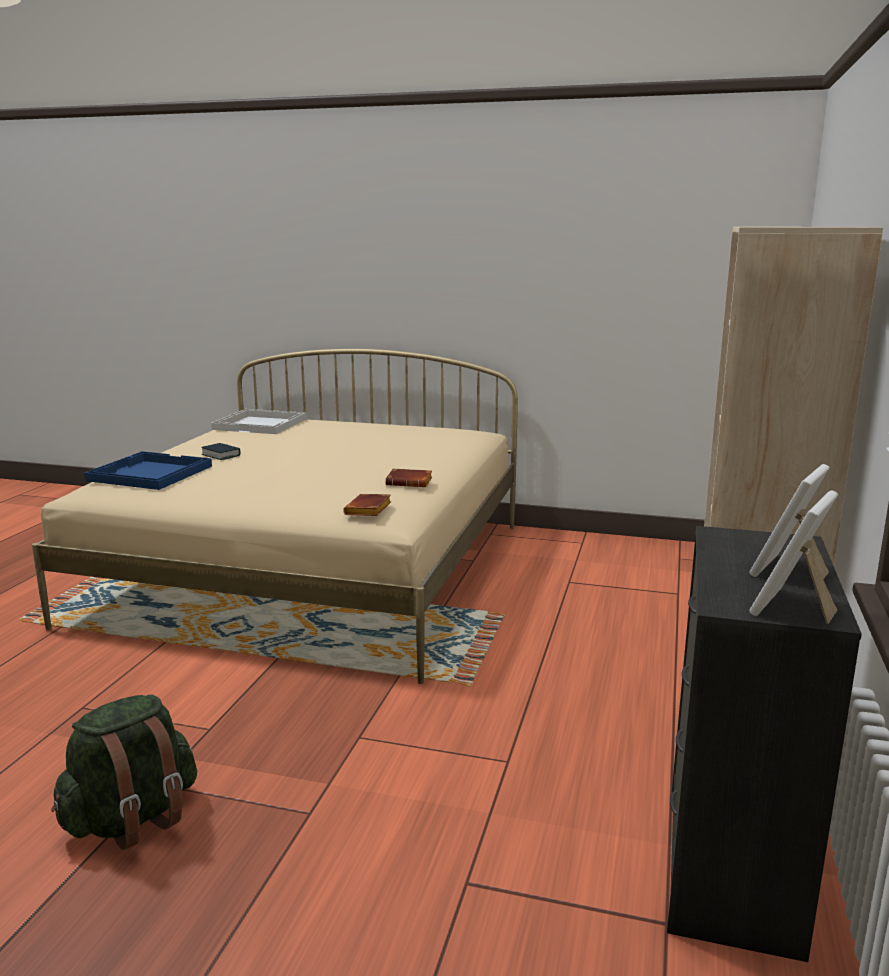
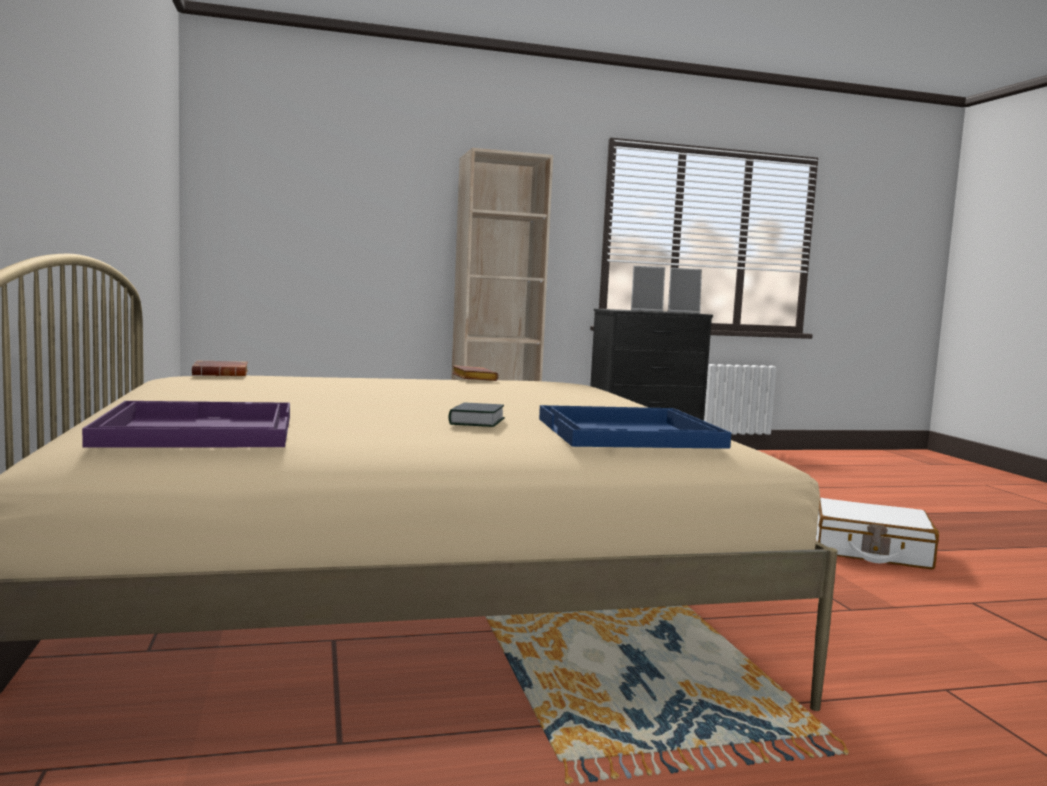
camera: 120 degrees left, 10 degrees down
green backpack [51,695,197,850] -> white suitcase [816,498,939,570]
white tray [211,409,306,434] -> purple tray [82,401,290,448]
brown book [343,494,392,516] -> brown book moved to [192,361,248,376]

